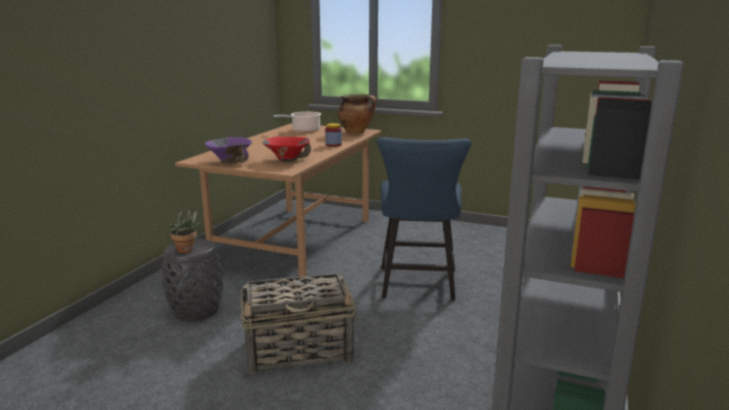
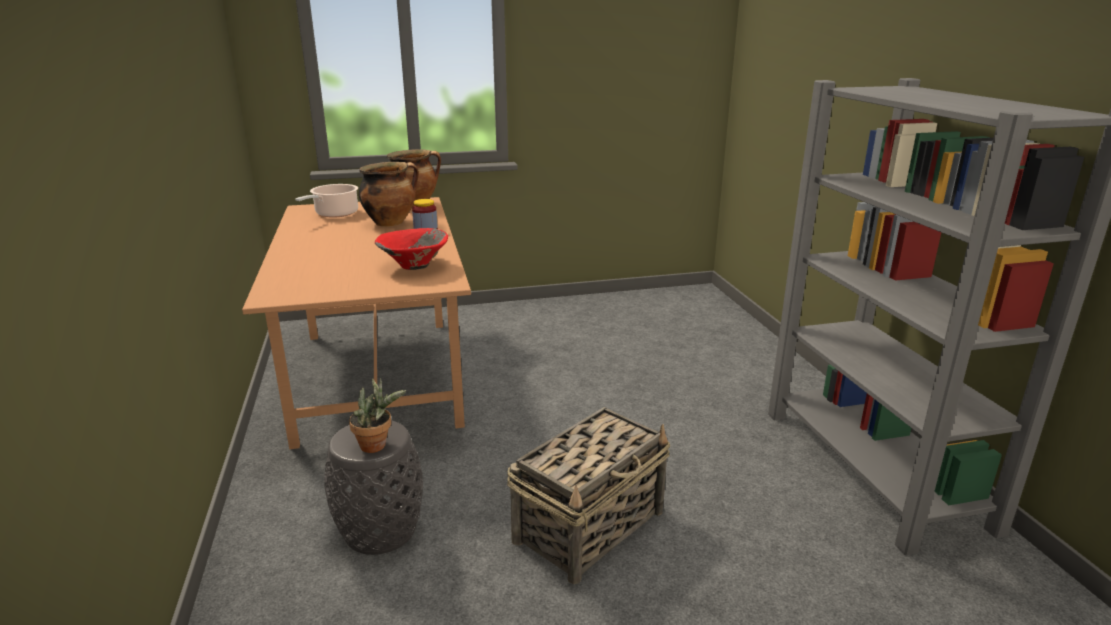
camera: 35 degrees left, 5 degrees up
purple bowl [205,137,252,163] -> none
blue chair [377,137,472,301] -> none
none -> cooking pot [359,162,419,227]

